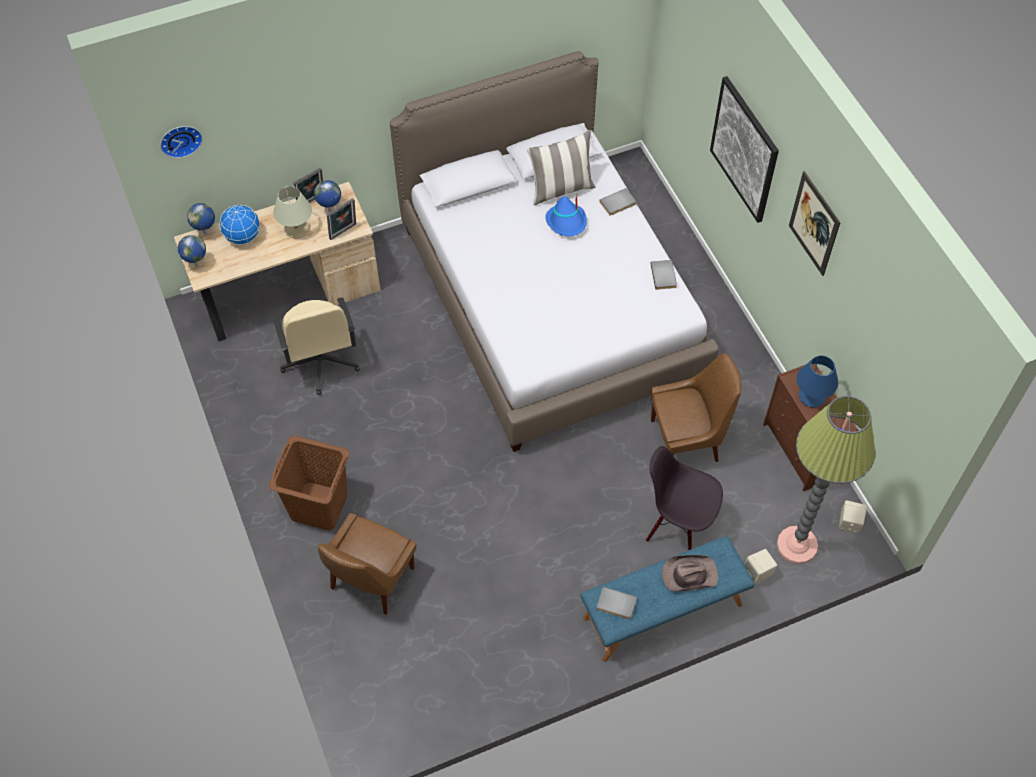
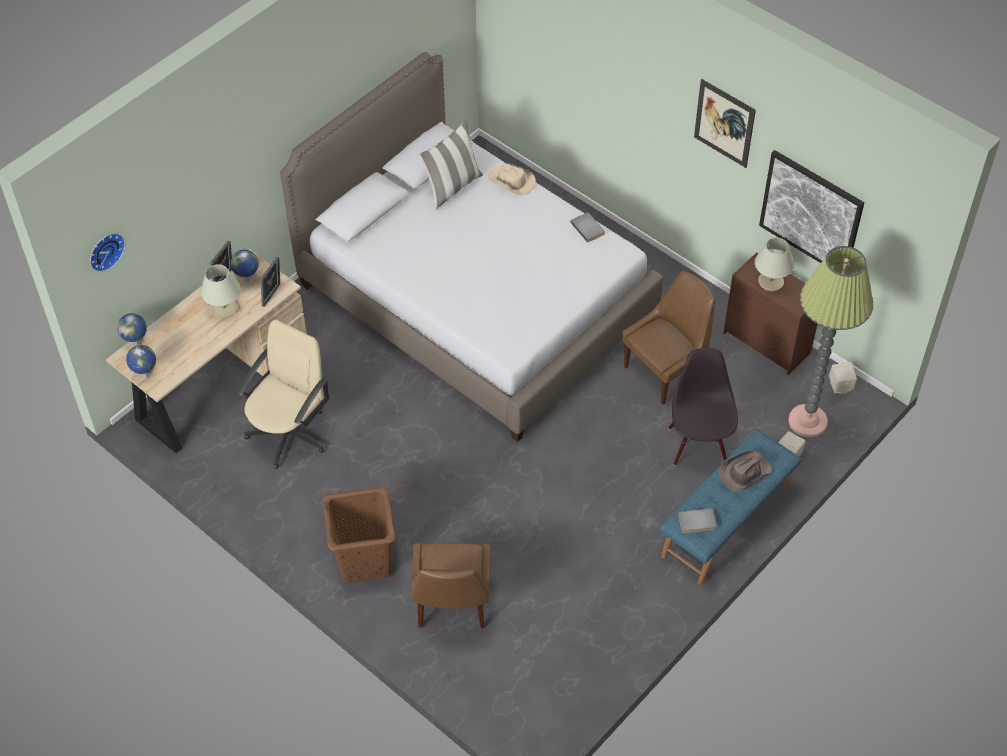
camera: 25 degrees left, 5 degrees down
globe [220,205,260,245] -> none
beige office chair [272,298,360,395] -> beige office chair turned 105 degrees counterclockwise [237,319,329,469]
blue hat [545,194,587,236] -> none
grey book [599,188,636,216] -> beige hat [487,164,536,196]
black chair [646,446,723,550] -> black chair turned 90 degrees clockwise [668,348,738,466]
picture [710,76,779,223] -> picture moved to [759,150,864,263]
blue table lamp [797,356,838,407] -> beige table lamp [755,238,794,291]

